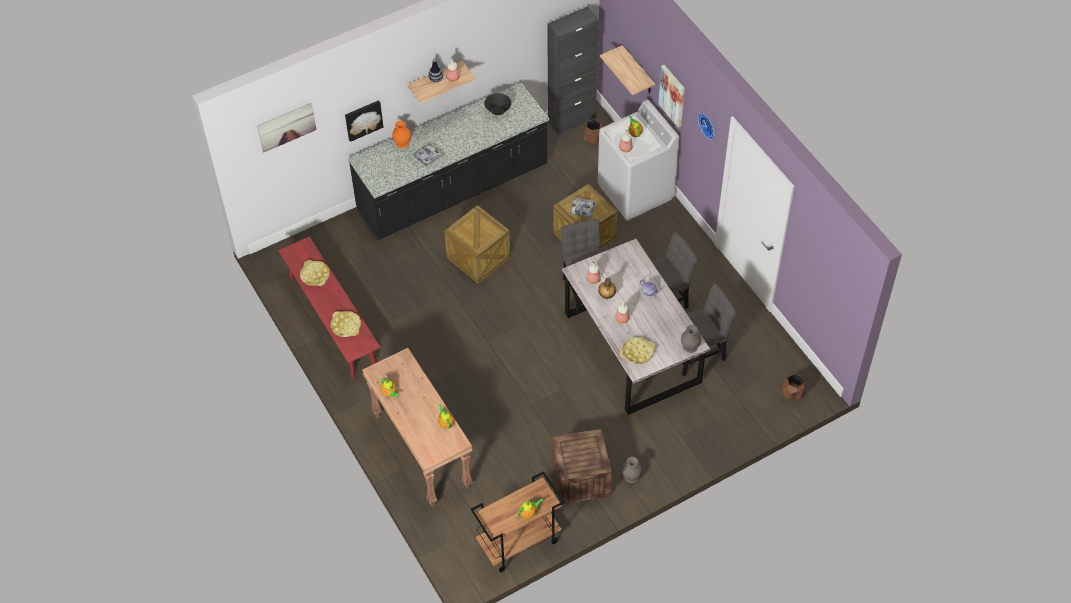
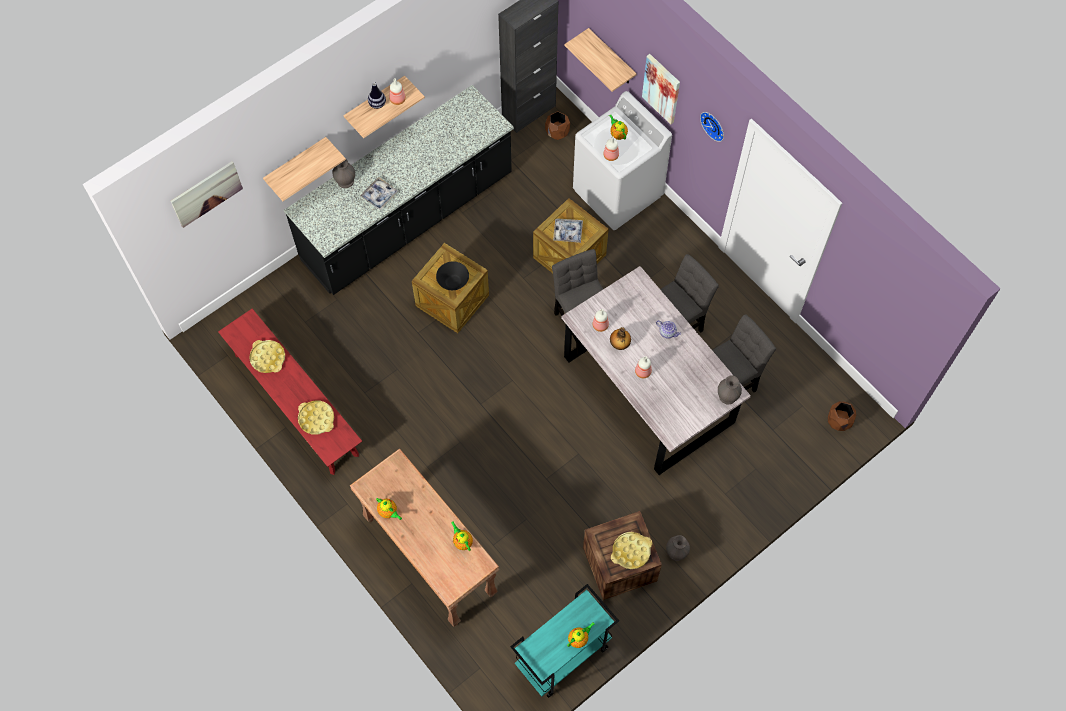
camera: 10 degrees left, 10 degrees up
picture [345,100,383,142] -> shelf [263,137,346,201]
orange vase [392,121,411,148] -> grey vase [332,159,355,188]
brown cart [471,471,565,572] -> turquoise cart [510,584,619,698]
black bowl [484,93,511,115] -> black bowl moved to [436,261,469,290]
yellow tray [620,337,656,364] -> yellow tray moved to [611,532,652,569]

